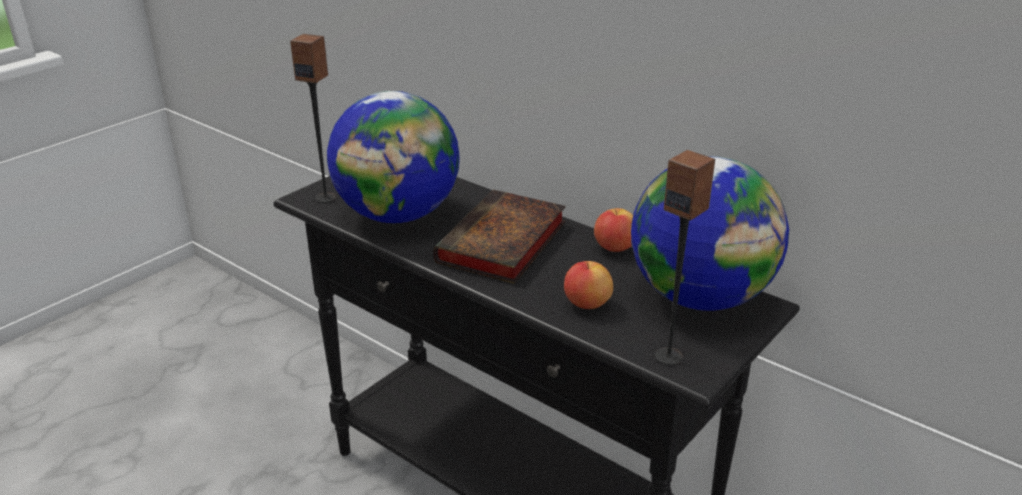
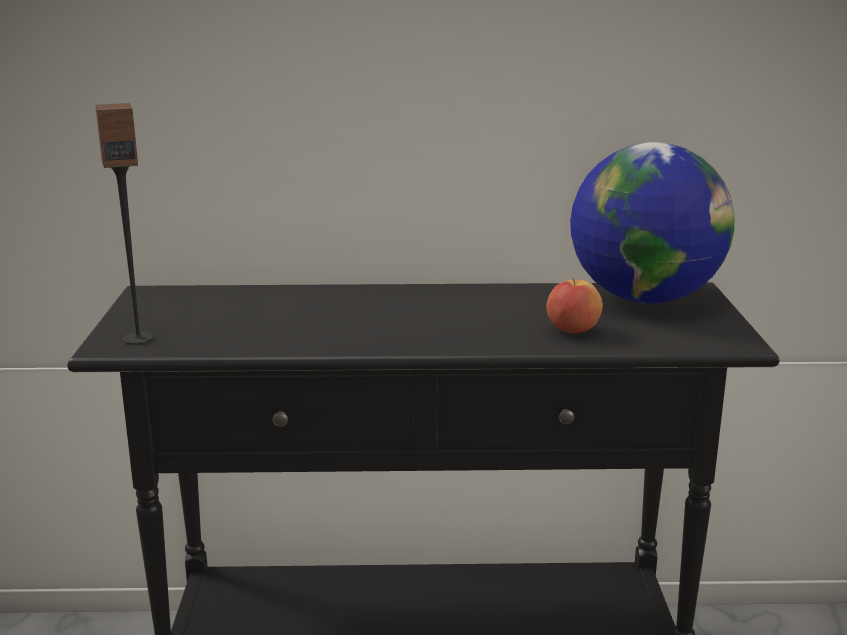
camera: 40 degrees left, 10 degrees down
globe [327,91,460,223] -> none
book [433,189,566,284] -> none
apple [594,208,633,252] -> none
speaker [655,150,715,366] -> none

